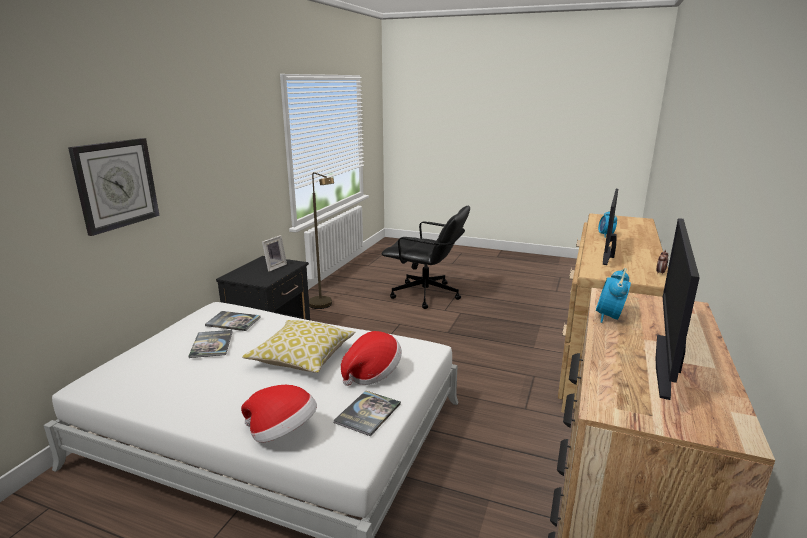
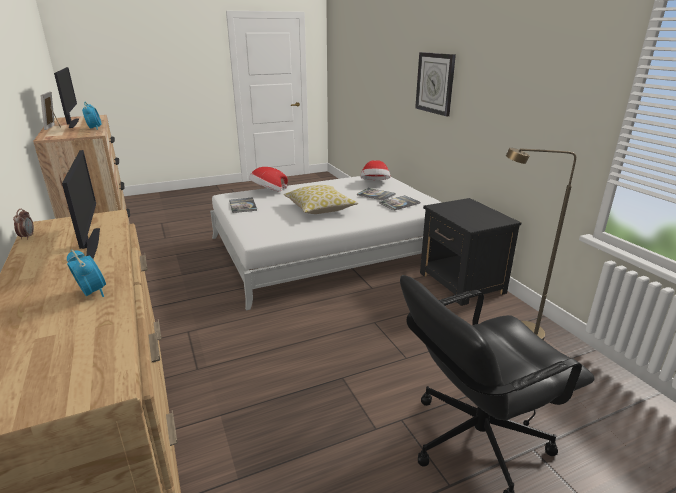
camera: 135 degrees right, 5 degrees up
picture frame [262,235,287,272] -> picture frame moved to [40,92,61,130]
hat [341,331,402,386] -> hat moved to [361,160,390,180]

